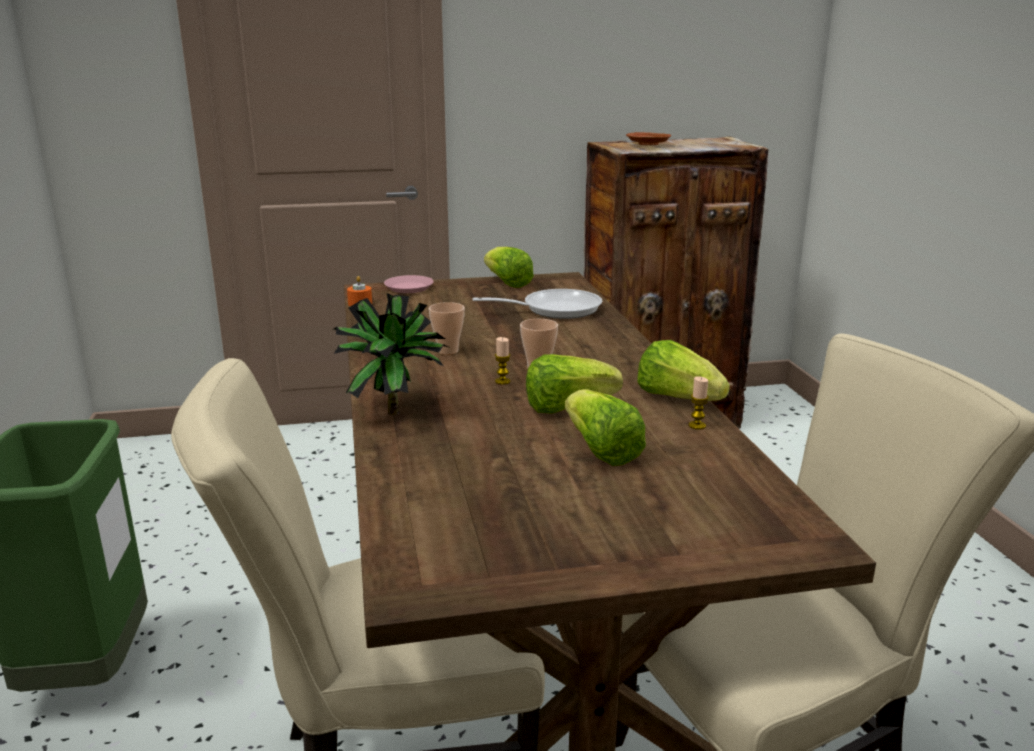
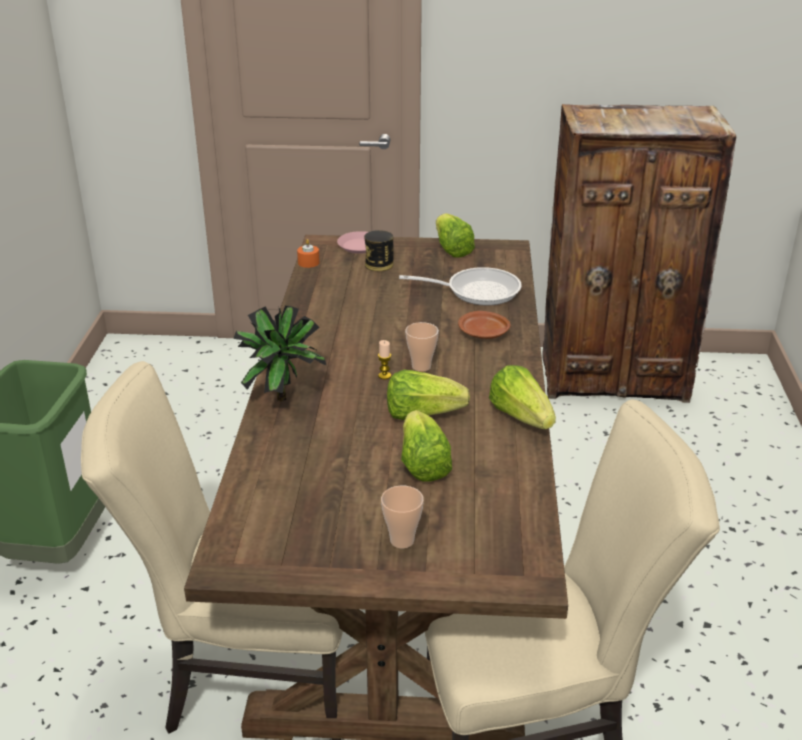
camera: 15 degrees right, 10 degrees up
cup [429,302,465,355] -> cup moved to [381,486,424,548]
brown plate [626,132,671,145] -> brown plate moved to [458,311,511,339]
candle [689,376,709,430] -> none
none -> can [364,230,394,271]

